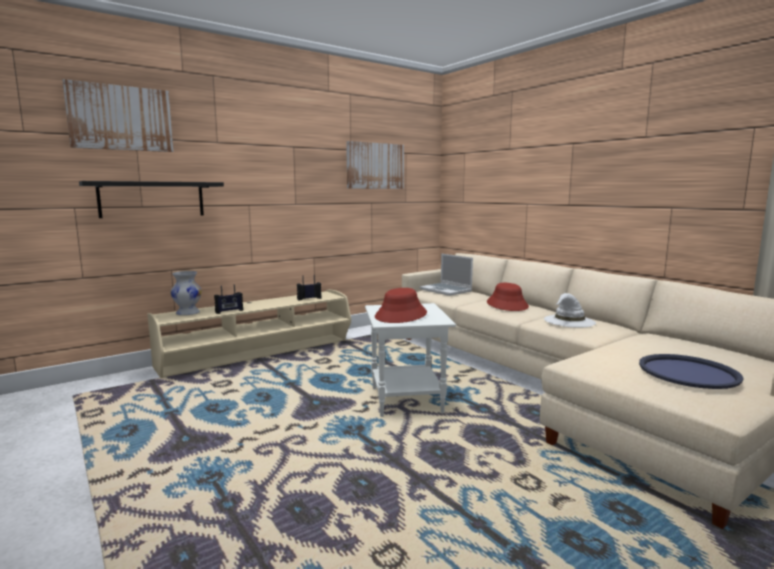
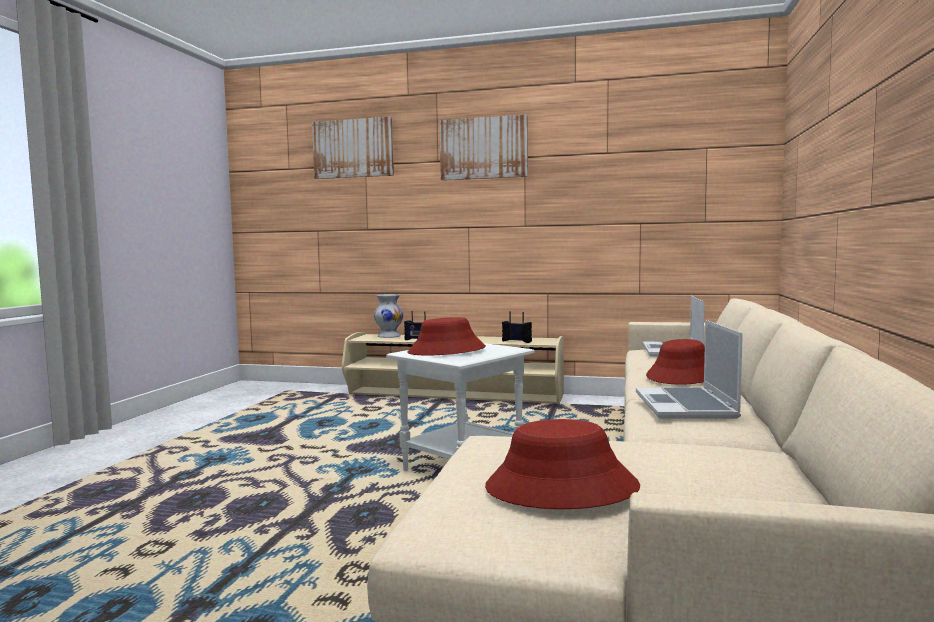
camera: 50 degrees right, 5 degrees down
black shelf [79,181,224,218] -> none
picture [346,141,404,189] -> picture moved to [440,115,528,180]
white hat [544,293,596,328] -> laptop [636,320,743,419]
blue tray [639,354,744,389] -> red hat [485,419,640,509]

